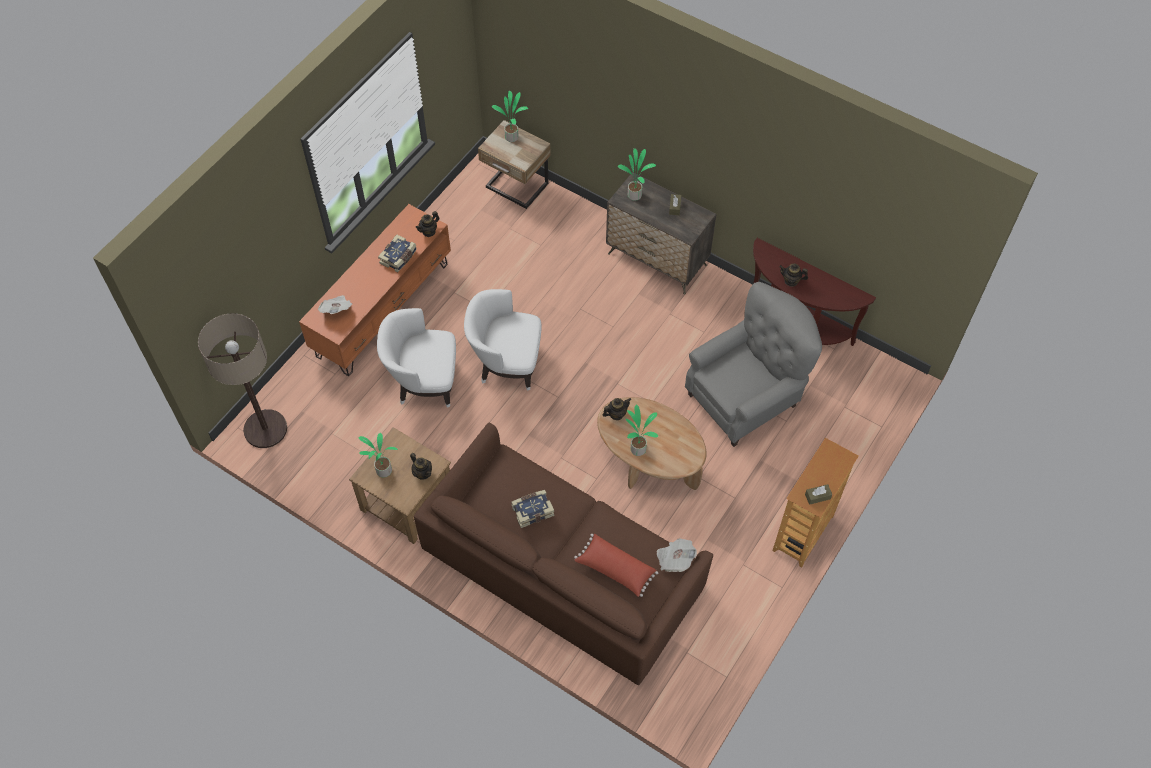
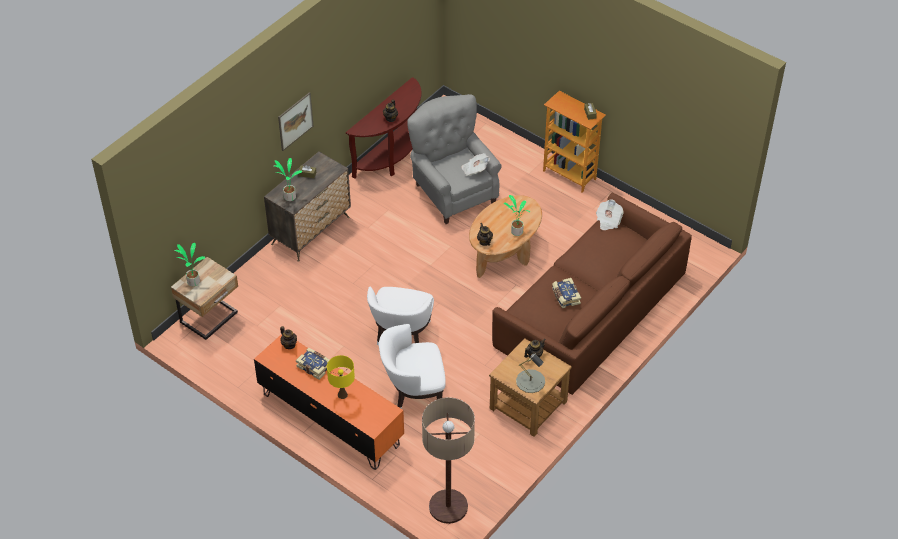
camera: 85 degrees left, 10 degrees down
newspaper [318,295,352,314] -> newspaper moved to [461,153,490,176]
potted plant [358,433,398,477] -> grey table lamp [516,354,545,393]
white armchair [377,308,456,408] -> white armchair turned 75 degrees clockwise [379,324,446,409]
red pillow [574,534,658,597] -> none
none -> picture [278,92,313,151]
none -> yellow table lamp [327,355,355,399]

